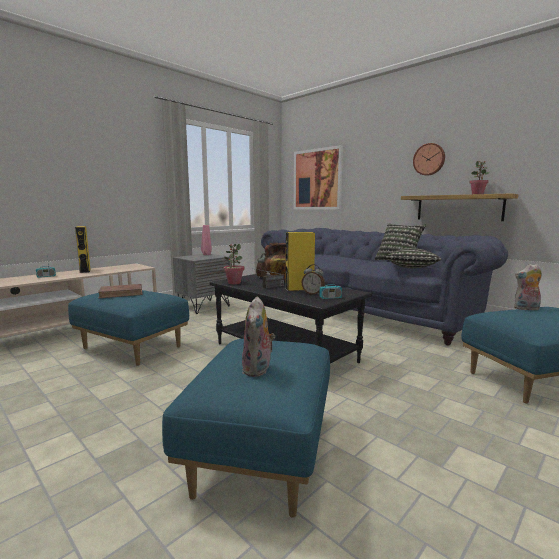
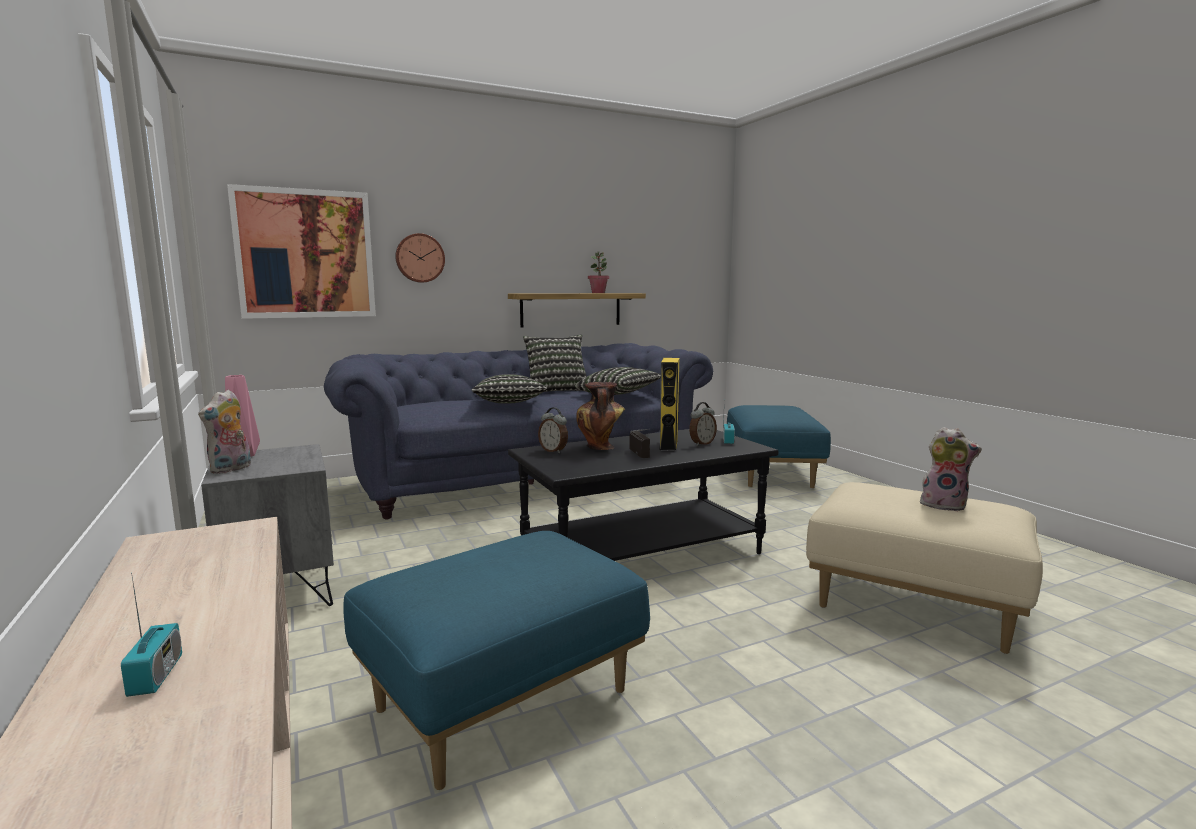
camera: 70 degrees left, 0 degrees up
yellow speaker [75,226,91,273] -> none
brown book [98,284,143,298] -> none
blue ottoman [162,339,330,518] -> beige ottoman [806,482,1043,654]
potted plant [224,244,245,285] -> none
wall clock [413,143,445,176] -> wall clock moved to [395,233,445,283]
plush toy [514,264,542,310] -> plush toy moved to [198,390,251,474]
none -> pillow [472,374,547,404]

